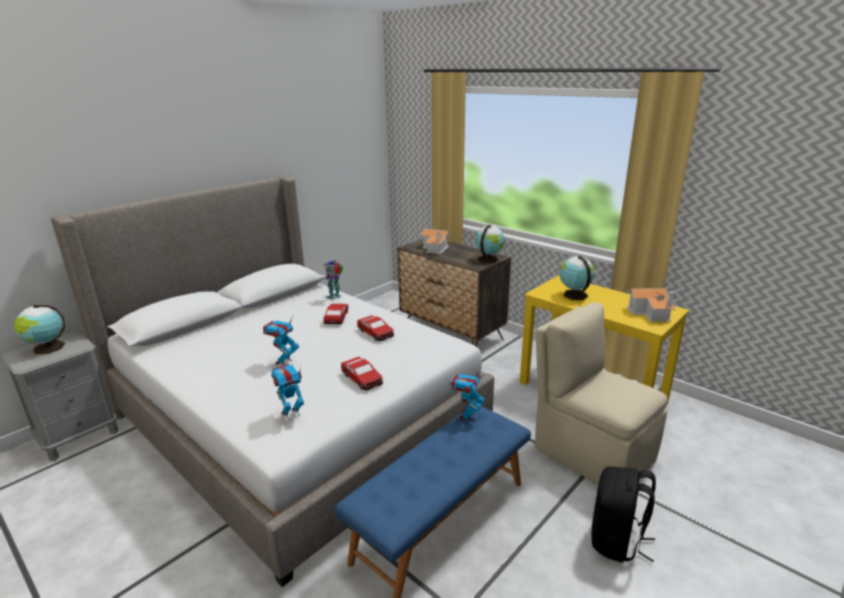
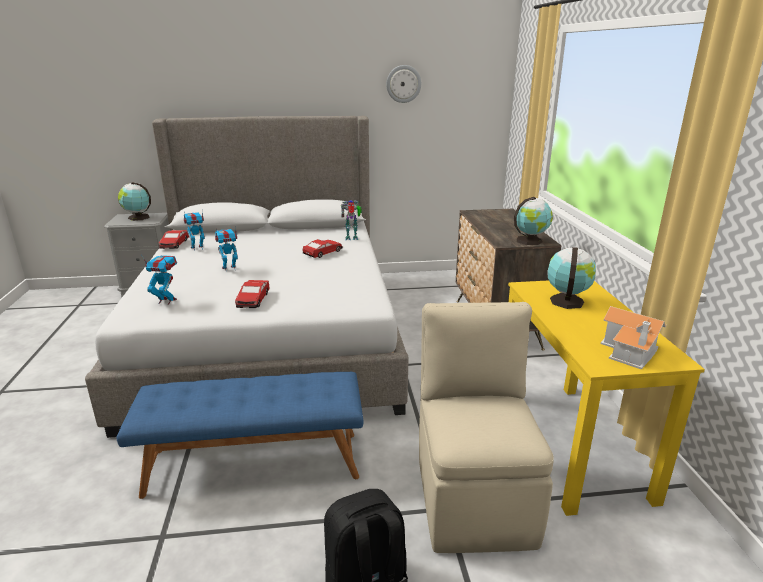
camera: 40 degrees right, 0 degrees up
toy car [357,315,394,341] -> toy car moved to [159,230,189,249]
toy house [421,229,450,254] -> none
toy robot [450,369,484,420] -> toy robot moved to [184,211,205,251]
none -> wall clock [386,65,421,103]

